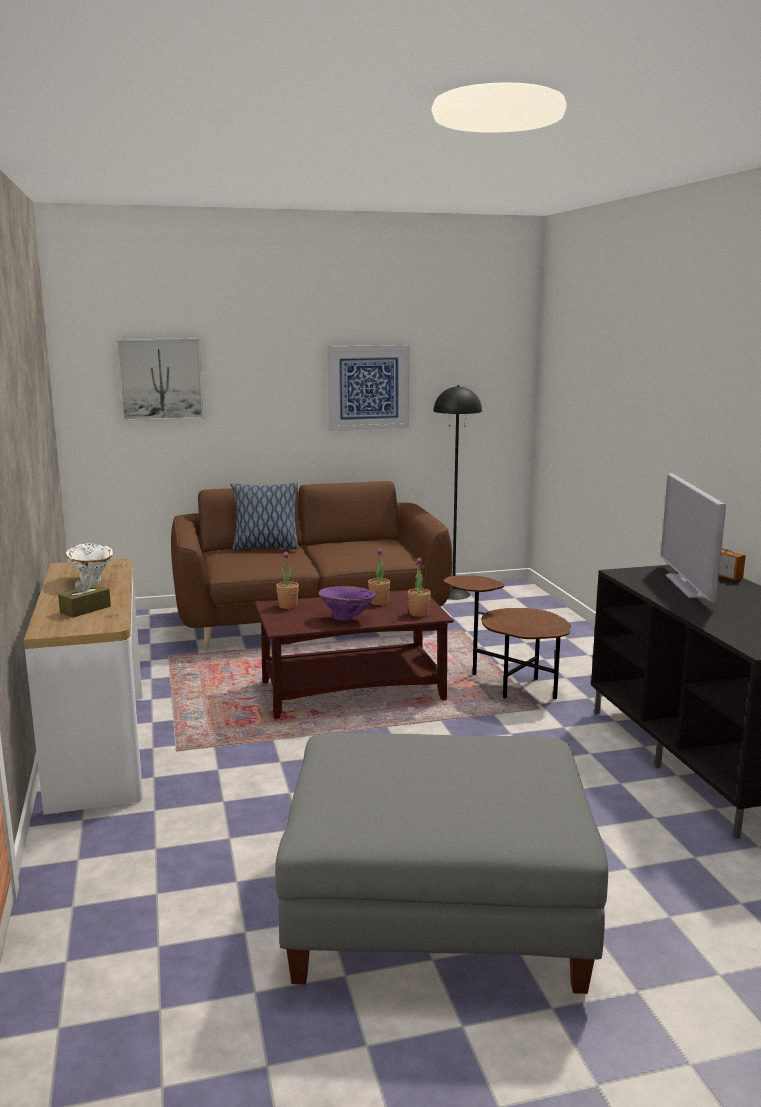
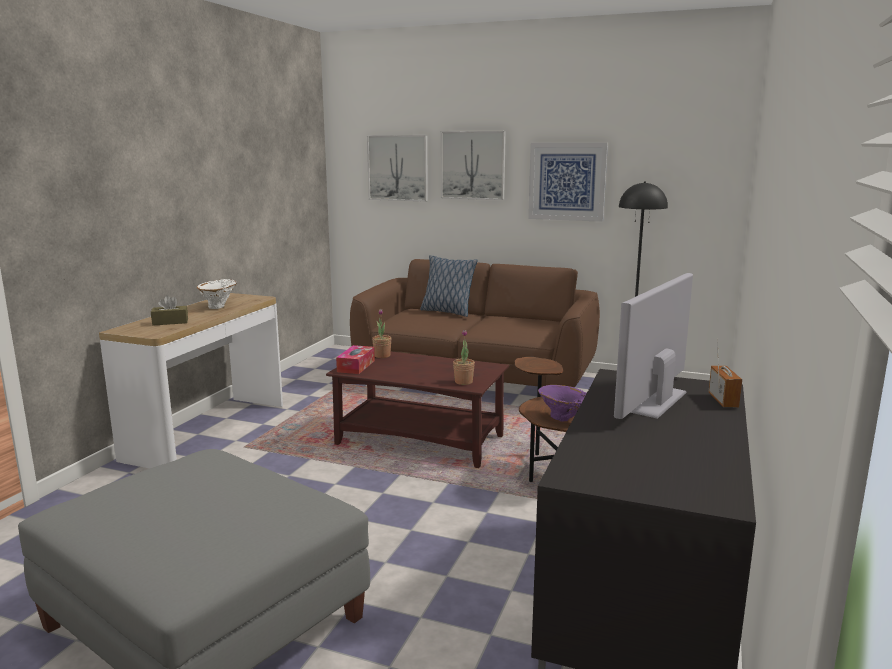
camera: 35 degrees right, 0 degrees up
purple vase [319,586,376,621] -> purple vase moved to [538,385,587,422]
potted plant [368,548,390,605] -> none
none -> tissue box [336,345,375,374]
none -> picture [441,131,506,200]

